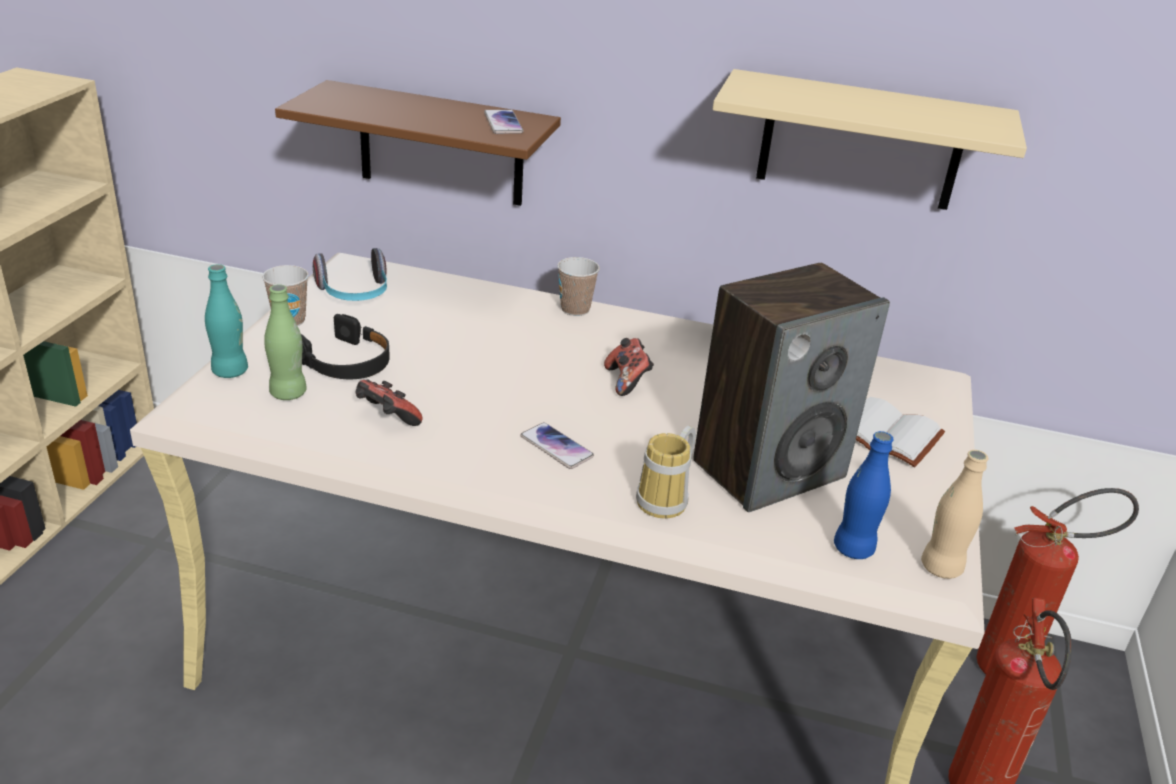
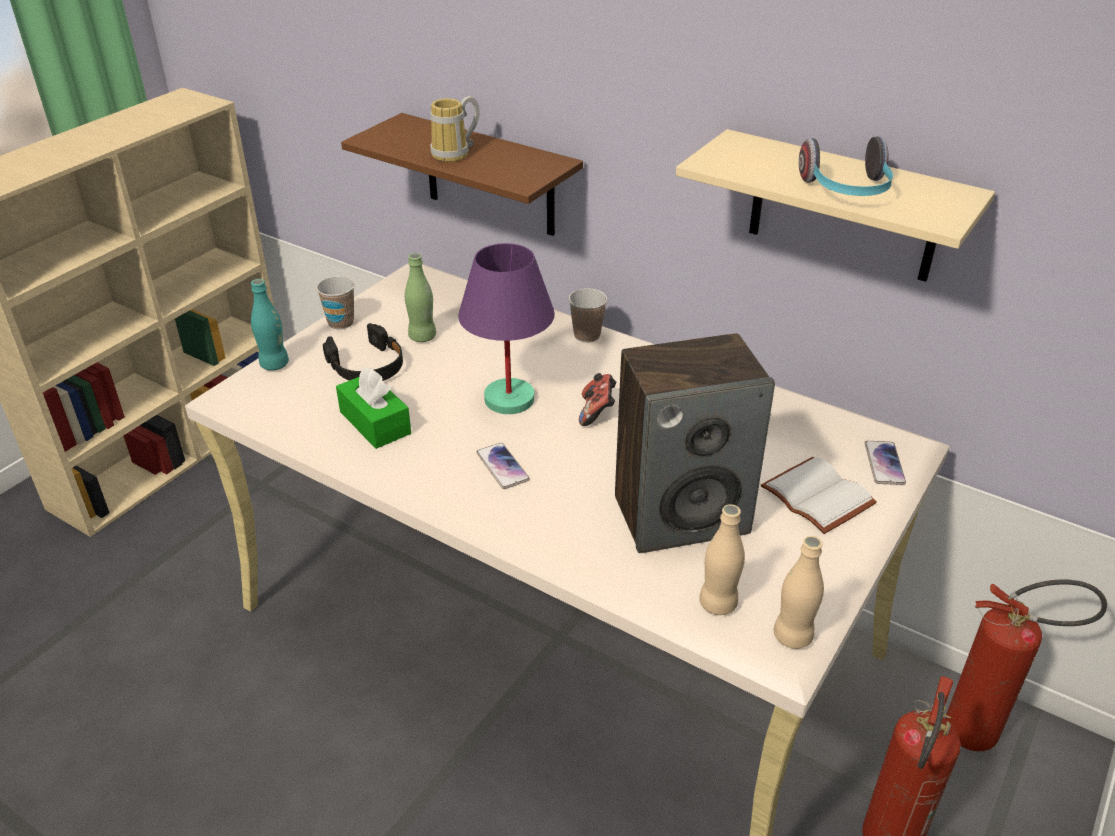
camera: 20 degrees right, 5 degrees up
green bottle [264,285,307,400] -> green bottle moved to [405,253,436,342]
headphones [313,248,387,301] -> headphones moved to [799,136,893,196]
game controller [356,379,423,426] -> green tissue box [336,367,411,449]
phone [484,110,524,134] -> phone moved to [865,441,906,485]
mug [636,425,696,518] -> mug moved to [430,96,480,162]
blue bottle [834,431,894,559] -> beige bottle [699,504,745,615]
none -> purple table lamp [458,243,555,414]

